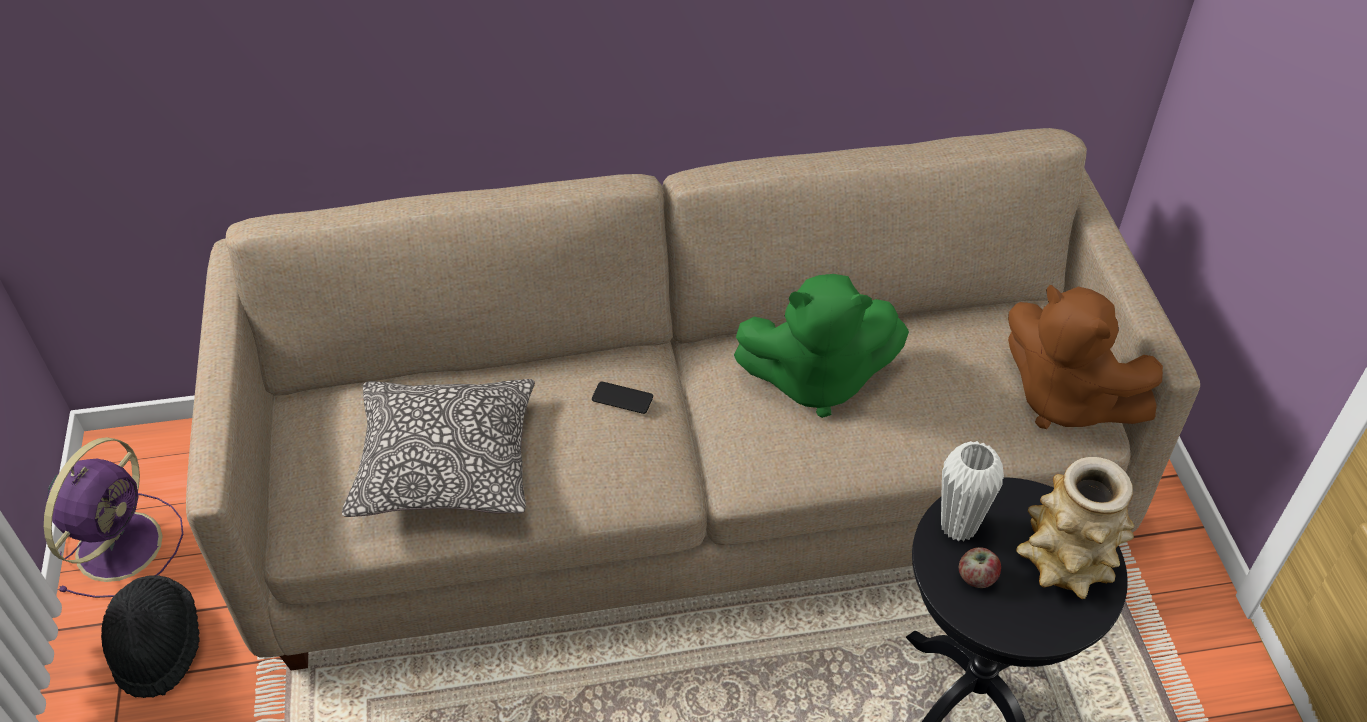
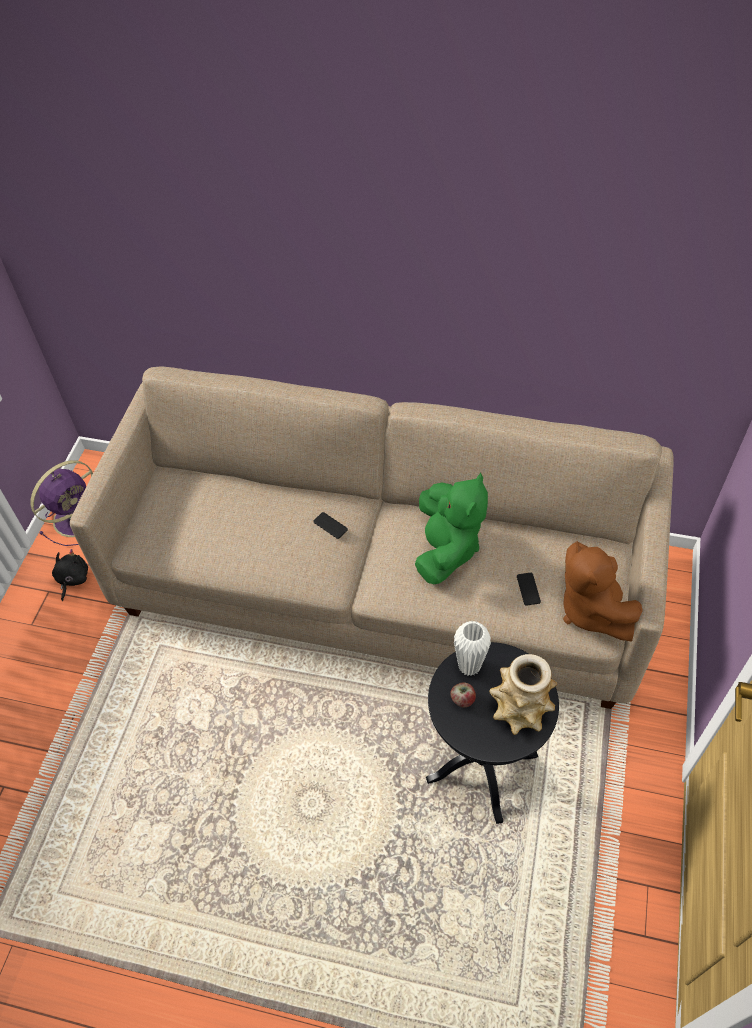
camera: 25 degrees right, 5 degrees up
black hat [101,575,200,698] -> black plush toy [52,549,88,601]
pillow [342,379,535,517] -> none
green plush toy [734,274,909,418] -> green plush toy turned 105 degrees counterclockwise [415,472,488,584]
none -> phone [517,573,541,605]

